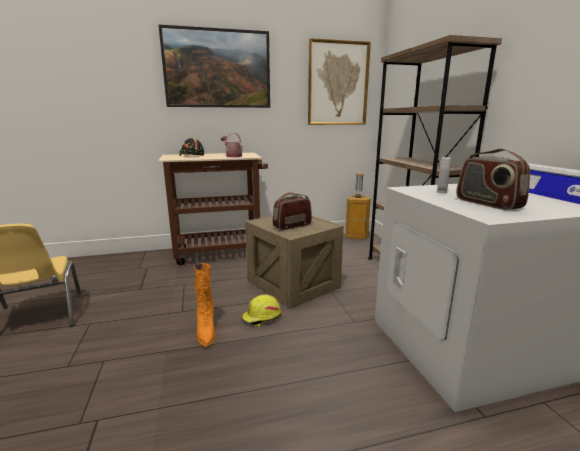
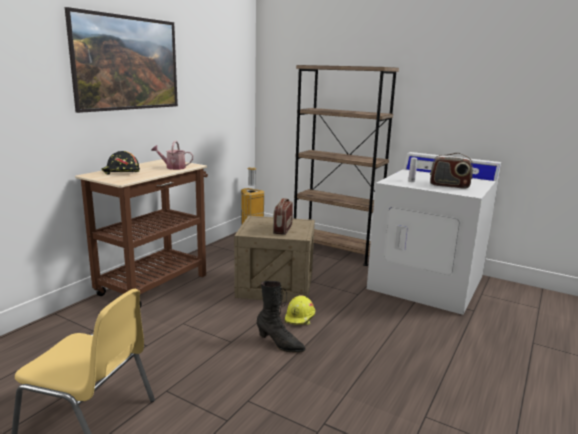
camera: 45 degrees left, 0 degrees up
orange boot [194,263,216,347] -> black boot [256,281,306,353]
picture [308,38,371,125] -> none

